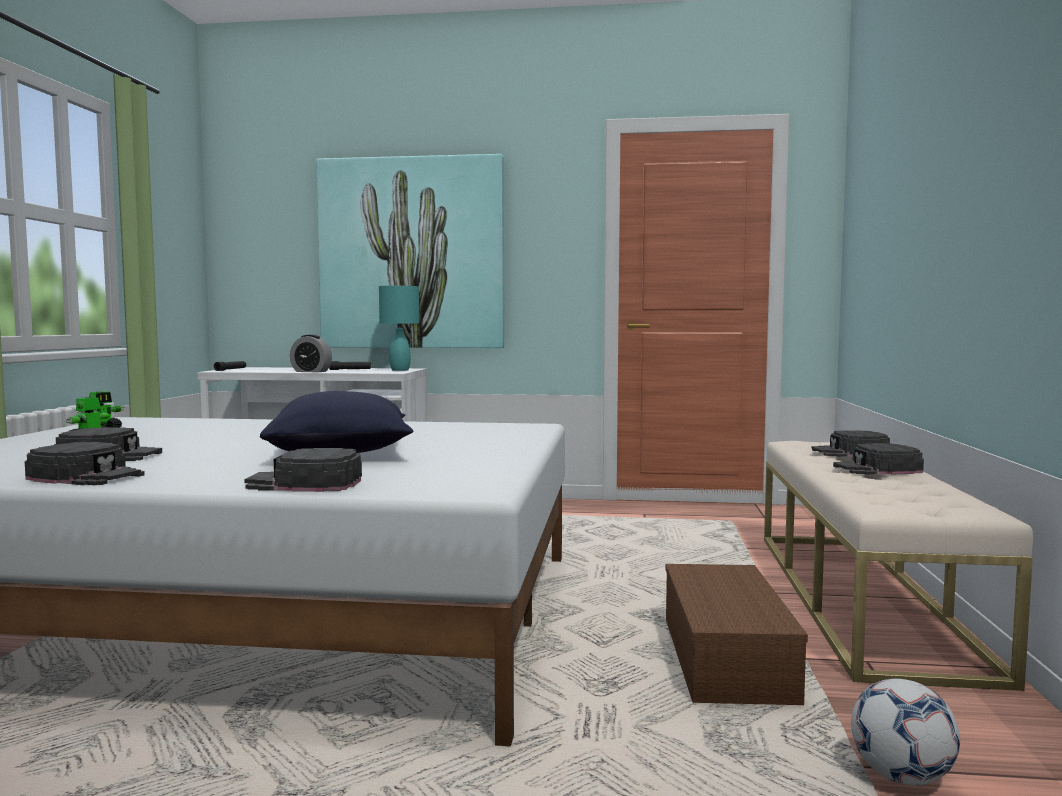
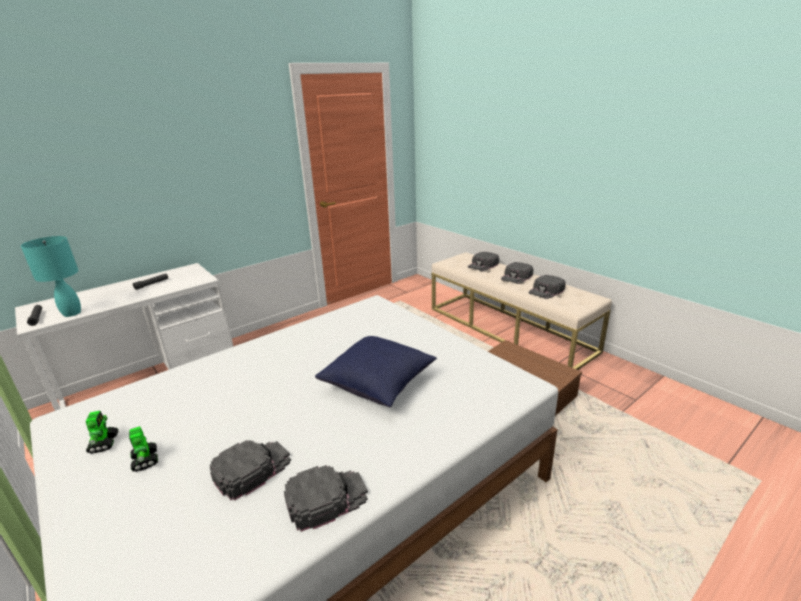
camera: 45 degrees left, 20 degrees up
black cap [244,448,362,492] -> black cap moved to [529,275,566,299]
alarm clock [290,335,332,372] -> none
picture [316,154,504,348] -> none
turquoise table lamp [379,285,419,371] -> turquoise table lamp moved to [21,236,81,317]
football [851,679,960,785] -> none

